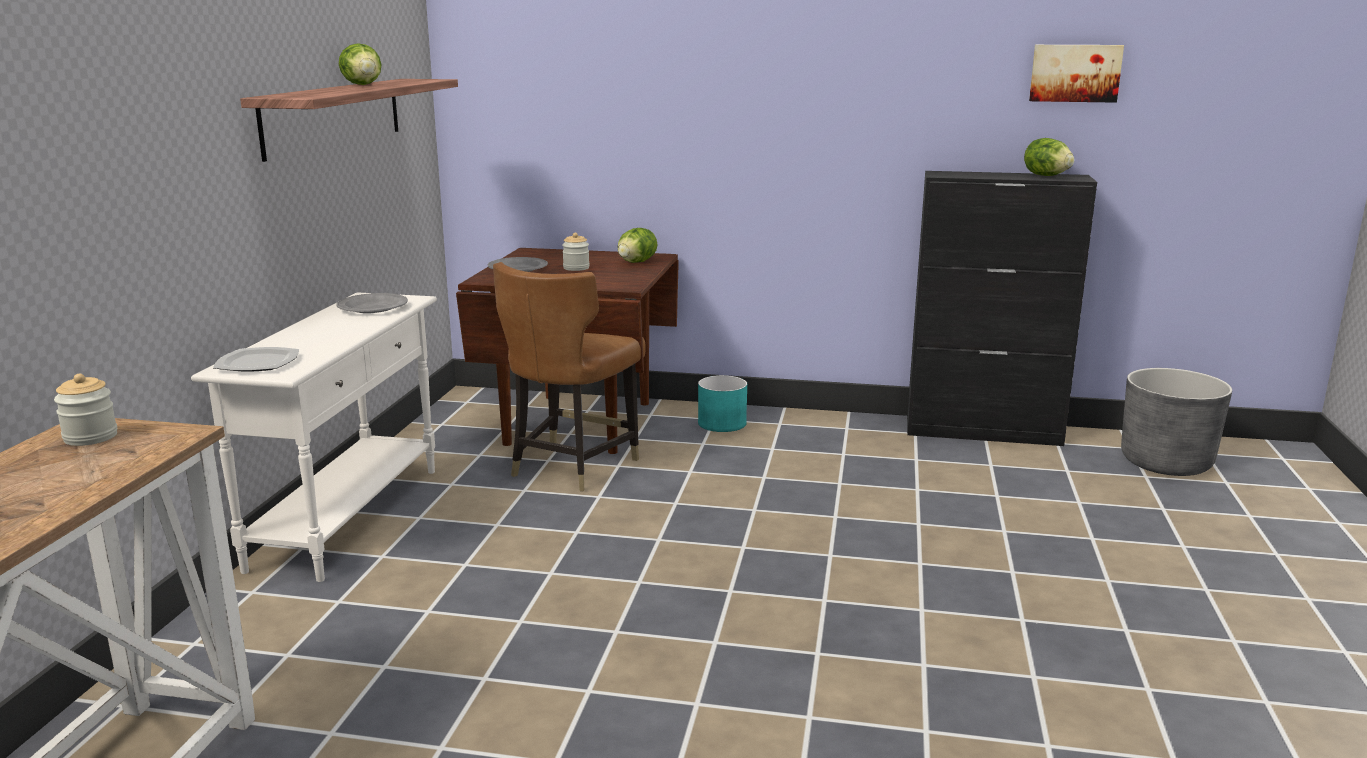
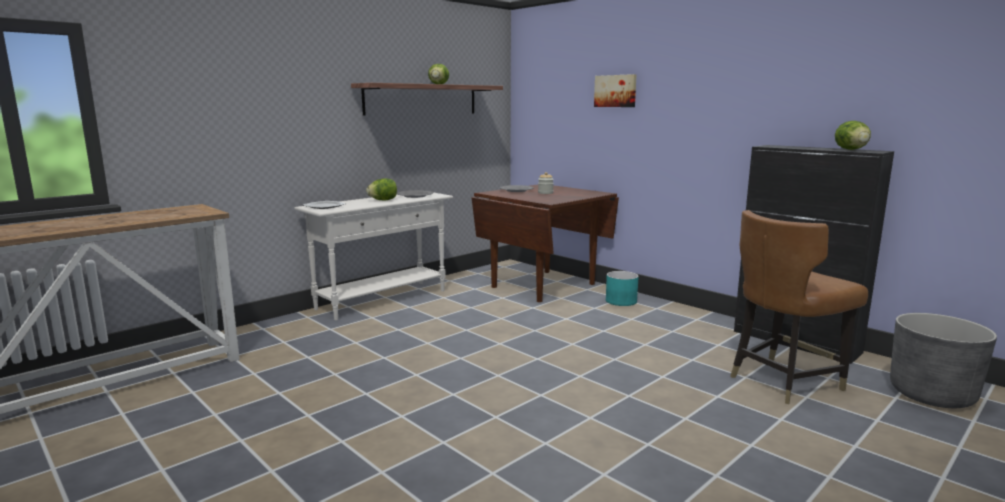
camera: 35 degrees right, 5 degrees down
jar [54,374,117,446] -> none
brown chair [493,262,646,491] -> brown chair moved to [730,210,868,404]
lettuce [618,228,657,263] -> lettuce moved to [366,178,397,201]
picture [1029,45,1124,103] -> picture moved to [594,74,637,107]

